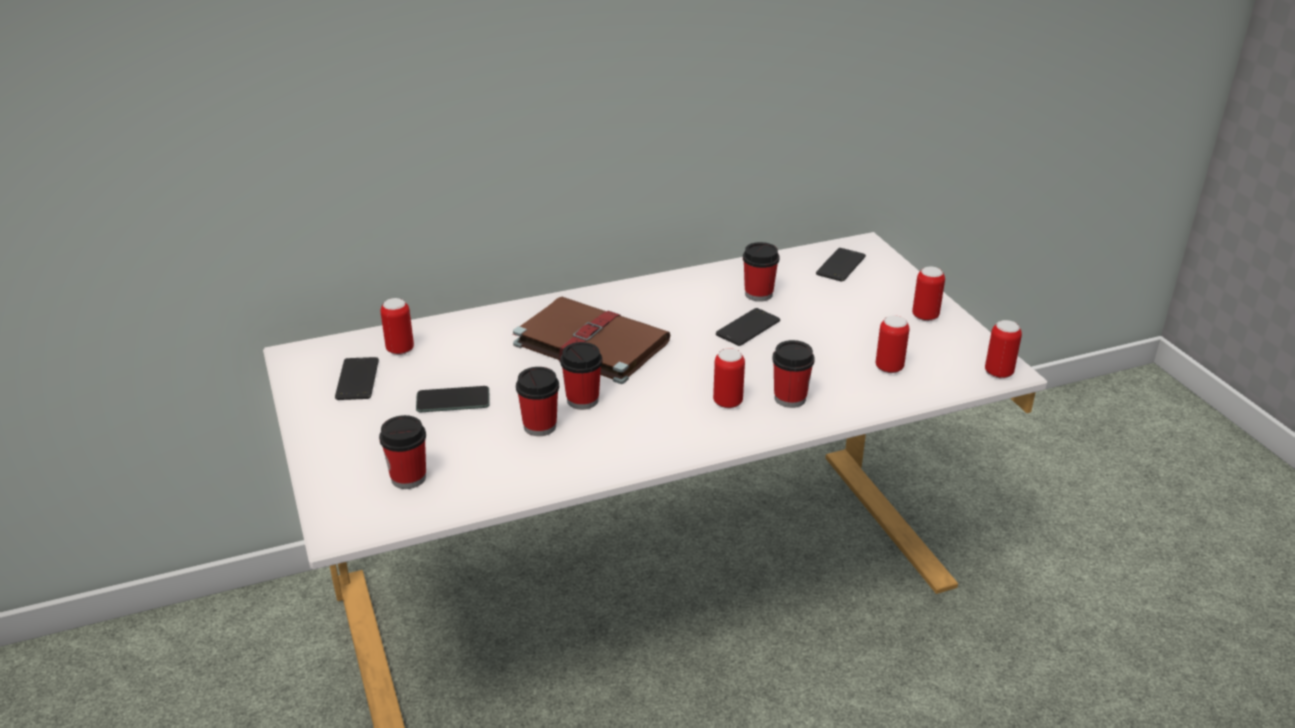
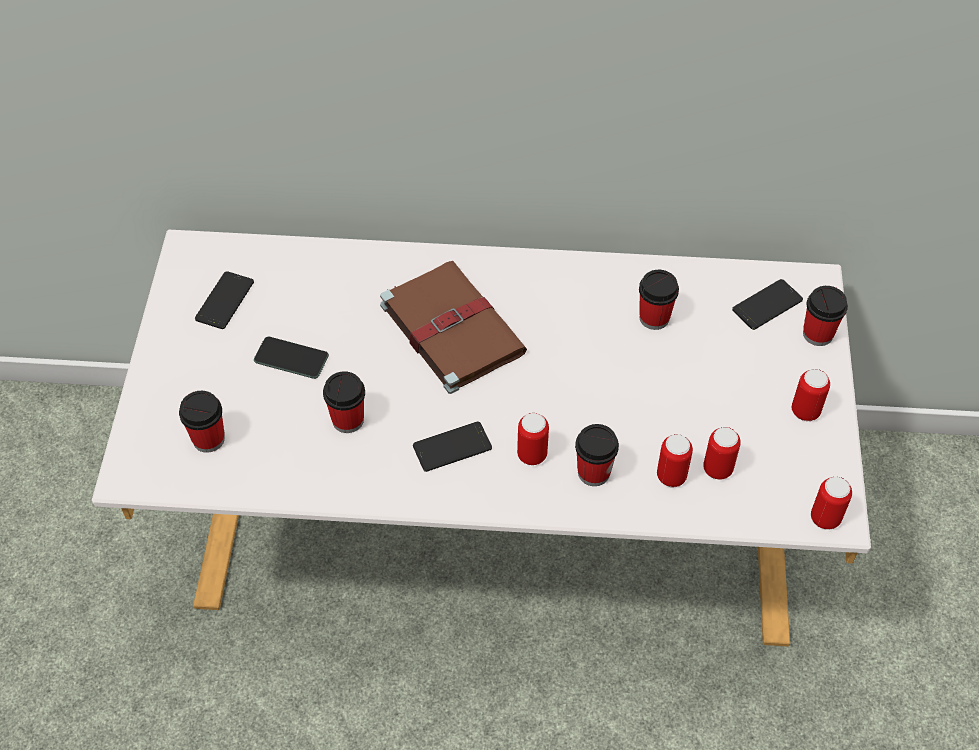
camera: 25 degrees right, 20 degrees up
can [380,298,414,355] -> can moved to [657,434,693,487]
cup [560,342,602,410] -> cup moved to [803,286,848,346]
phone [716,308,780,346] -> phone moved to [413,422,492,472]

